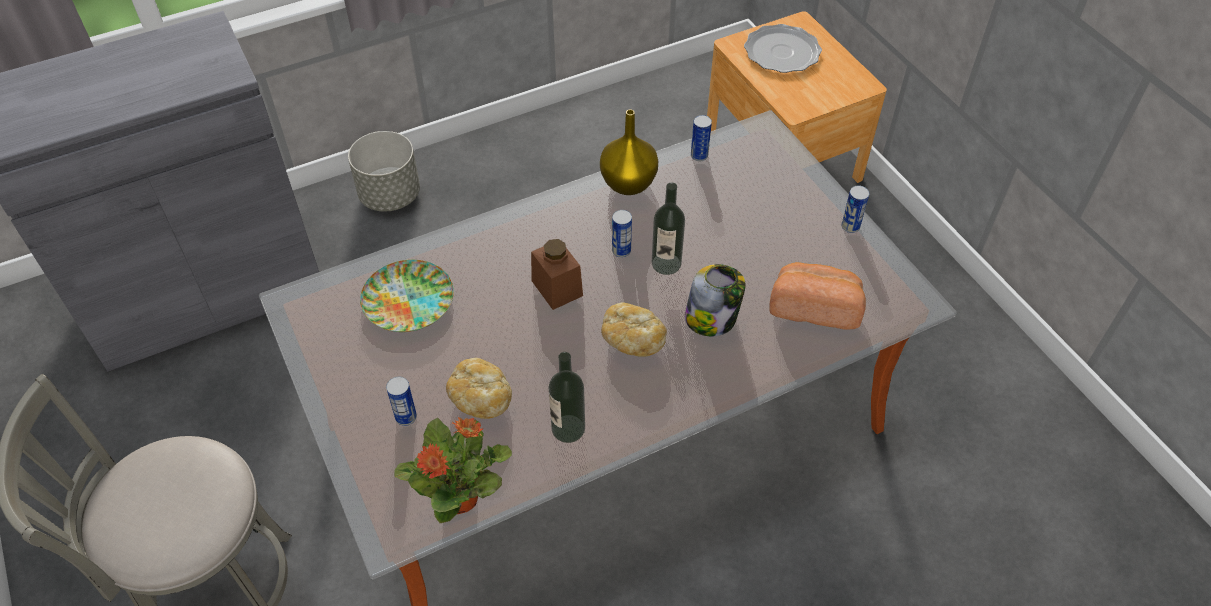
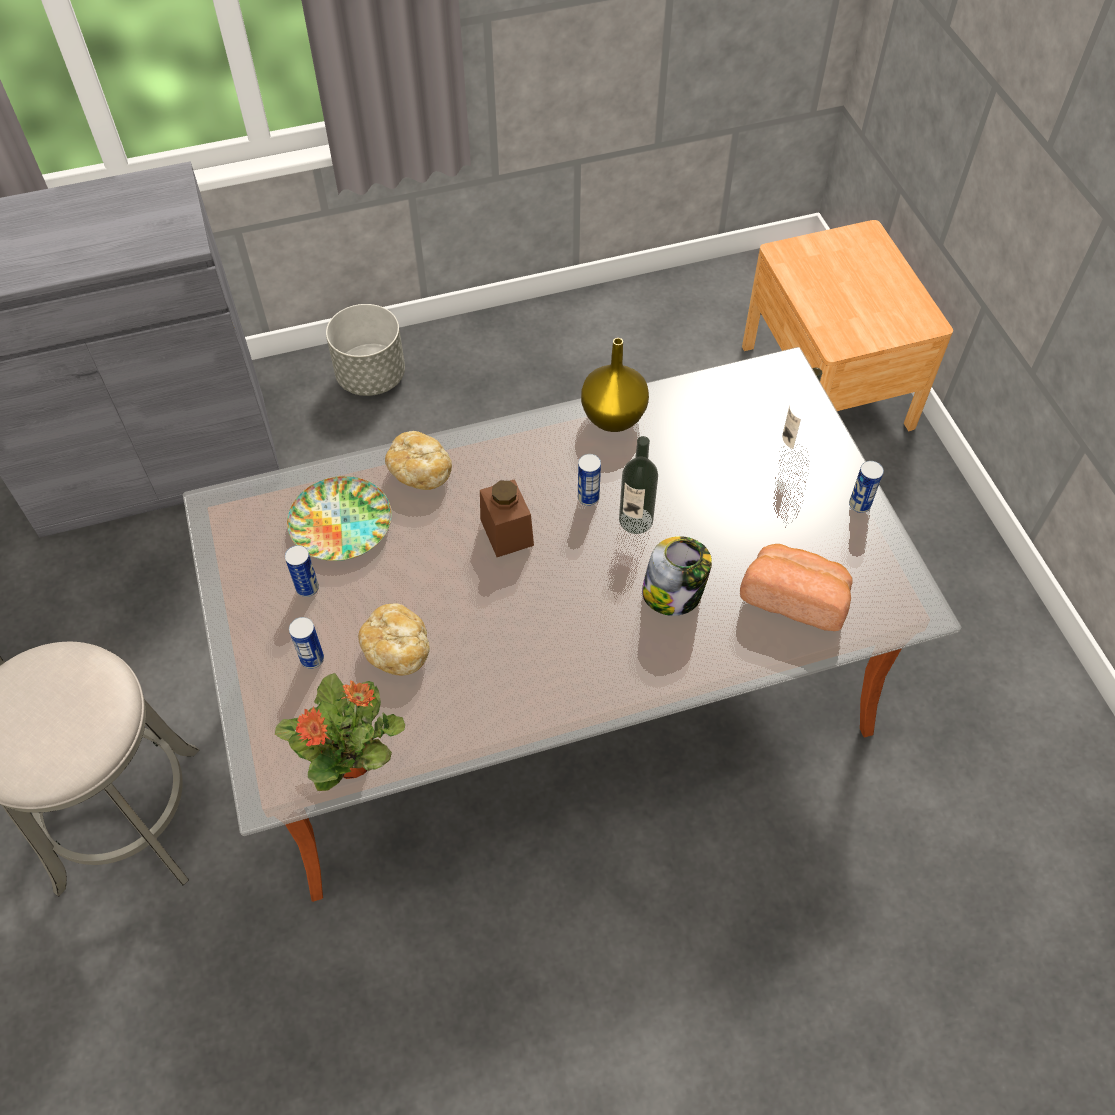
camera: 10 degrees right, 5 degrees up
bottle [548,352,585,443] -> bottle moved to [779,368,825,467]
bread [601,303,667,357] -> bread moved to [385,431,452,490]
can [691,115,712,161] -> can moved to [285,545,319,597]
plate [744,24,822,73] -> none

